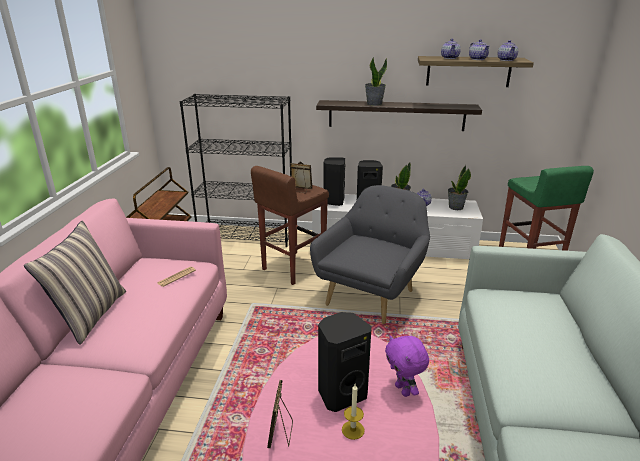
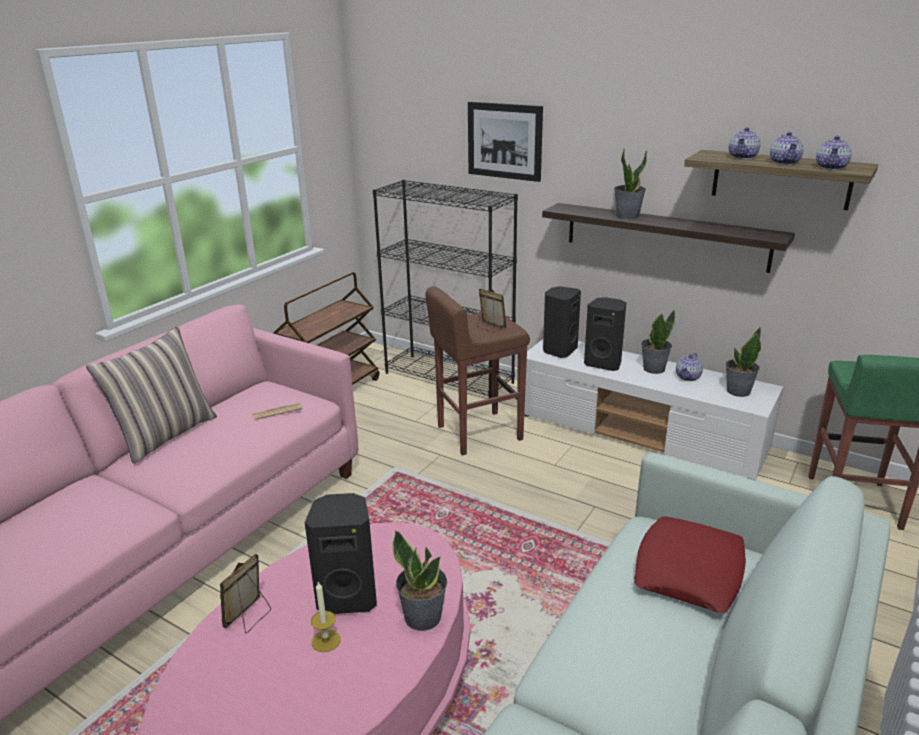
camera: 25 degrees right, 0 degrees up
grey armchair [310,185,430,324] -> none
purple plush toy [385,335,429,397] -> potted plant [392,530,447,631]
none -> picture [468,102,543,182]
none -> red pillow [634,516,746,613]

